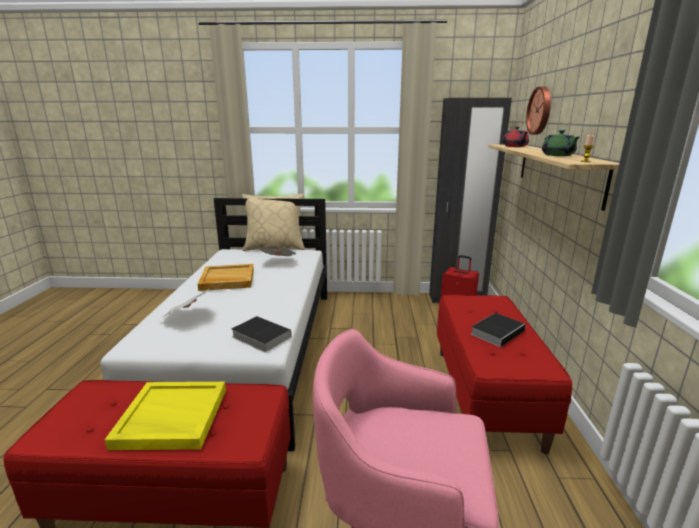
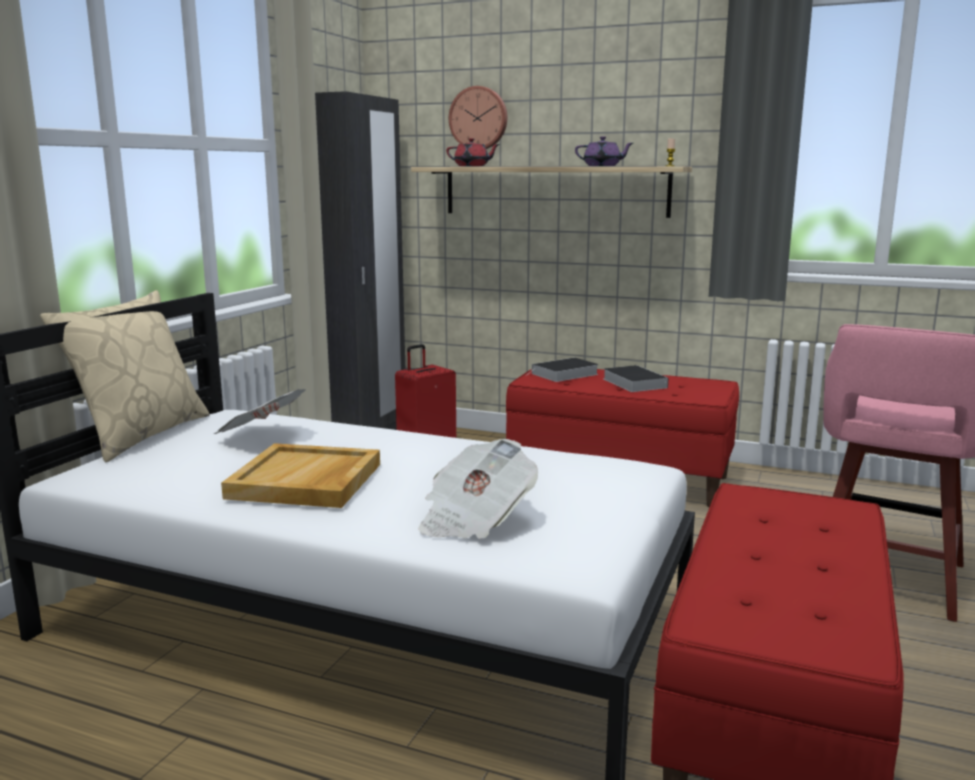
camera: 70 degrees left, 5 degrees down
yellow tray [105,382,226,450] -> none
book [231,316,291,352] -> book moved to [526,357,599,382]
green teapot [542,130,580,156] -> purple teapot [575,136,633,166]

